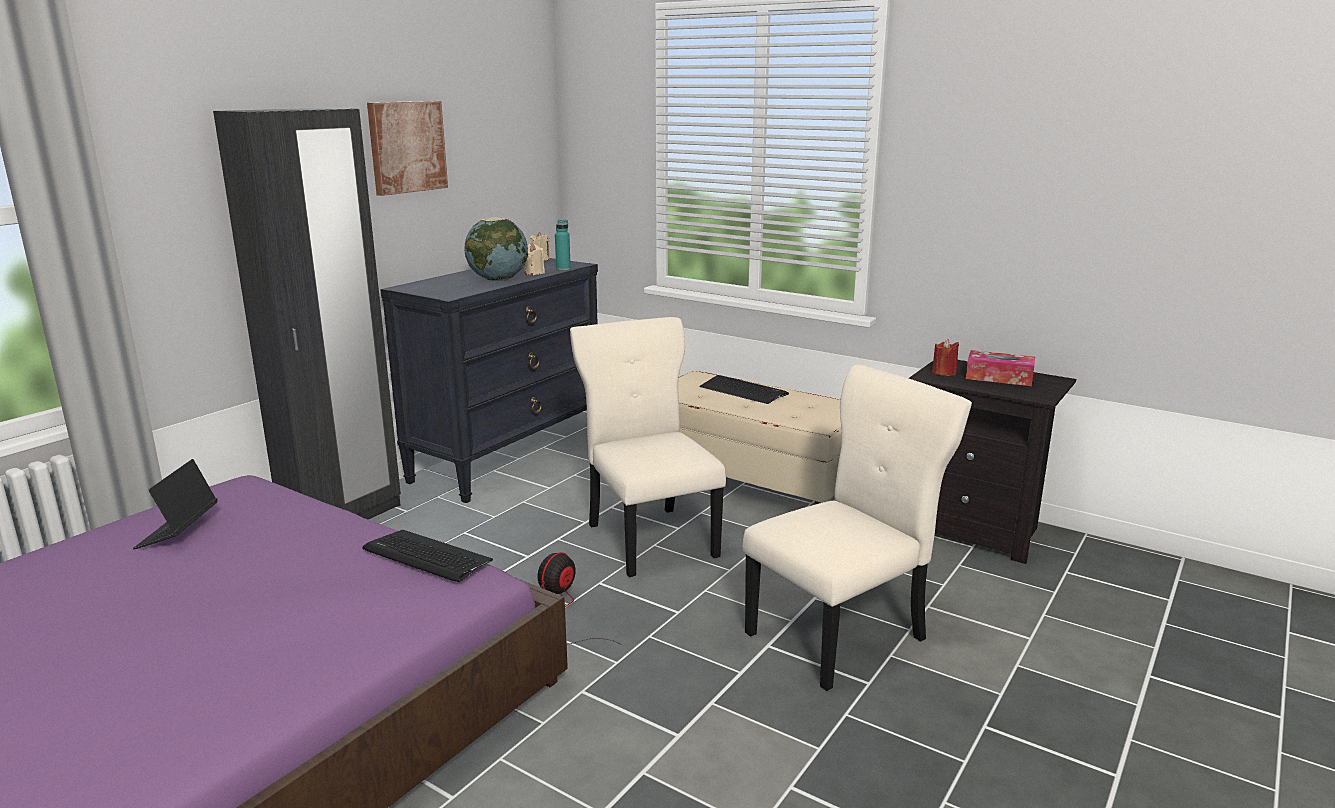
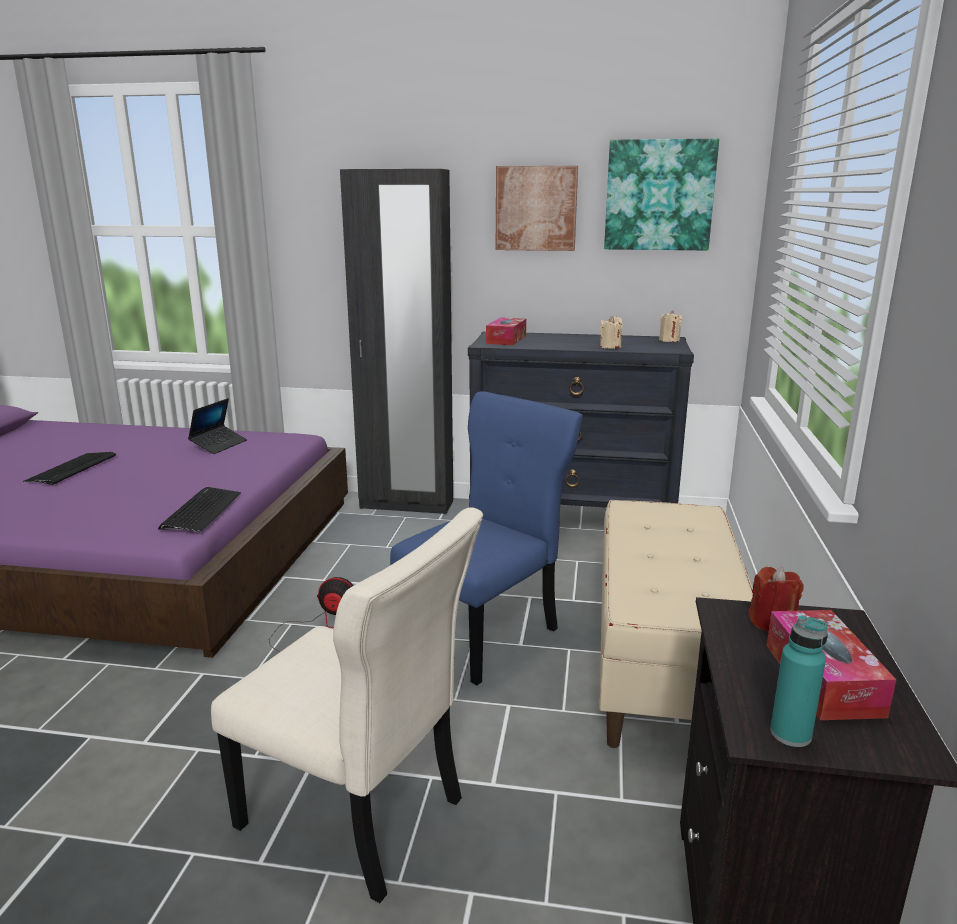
camera: 65 degrees right, 0 degrees up
laptop [133,459,218,549] -> laptop turned 135 degrees clockwise [188,398,247,454]
globe [464,217,528,281] -> none
turquoise bottle [555,219,571,270] -> turquoise bottle moved to [770,615,828,747]
beige chair [570,317,726,577] -> blue chair [390,391,583,685]
keyboard [700,375,789,404] -> keyboard moved to [24,452,116,485]
none -> tissue box [486,317,526,345]
none -> picture [604,139,719,251]

